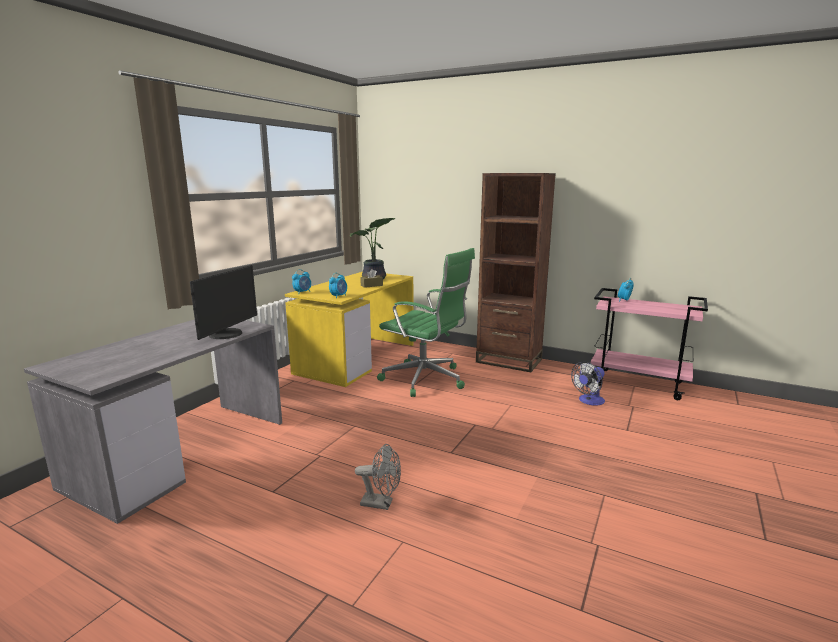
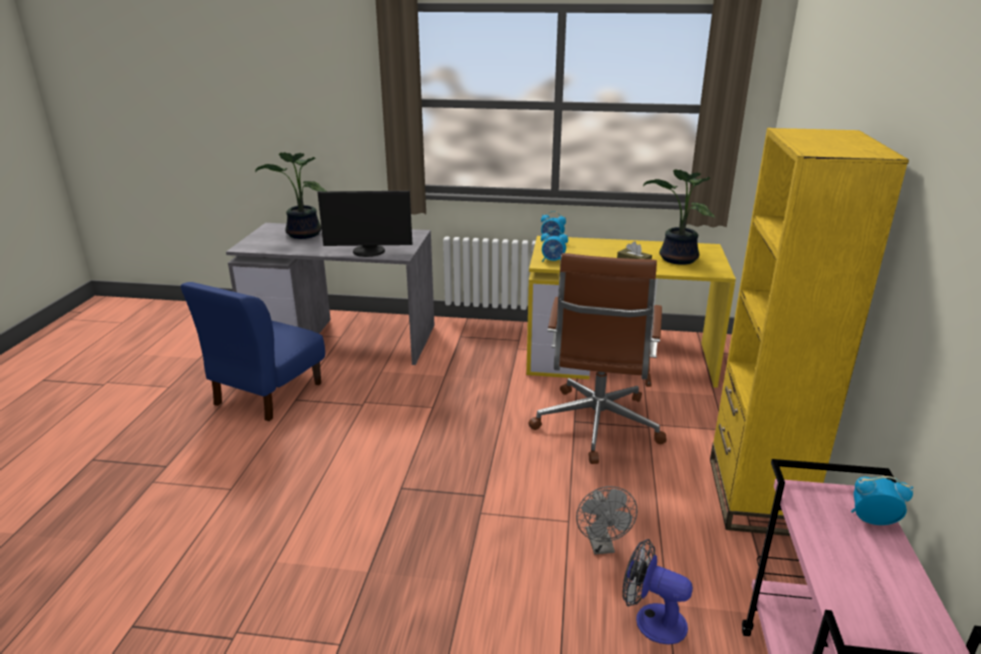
camera: 70 degrees right, 10 degrees up
grey fan [355,444,401,510] -> grey fan moved to [576,486,638,555]
green office chair [377,248,475,397] -> brown office chair [528,253,666,464]
brown bookcase [476,173,556,372] -> yellow bookcase [710,128,909,536]
none -> blue chair [181,282,325,421]
none -> potted plant [255,152,326,239]

